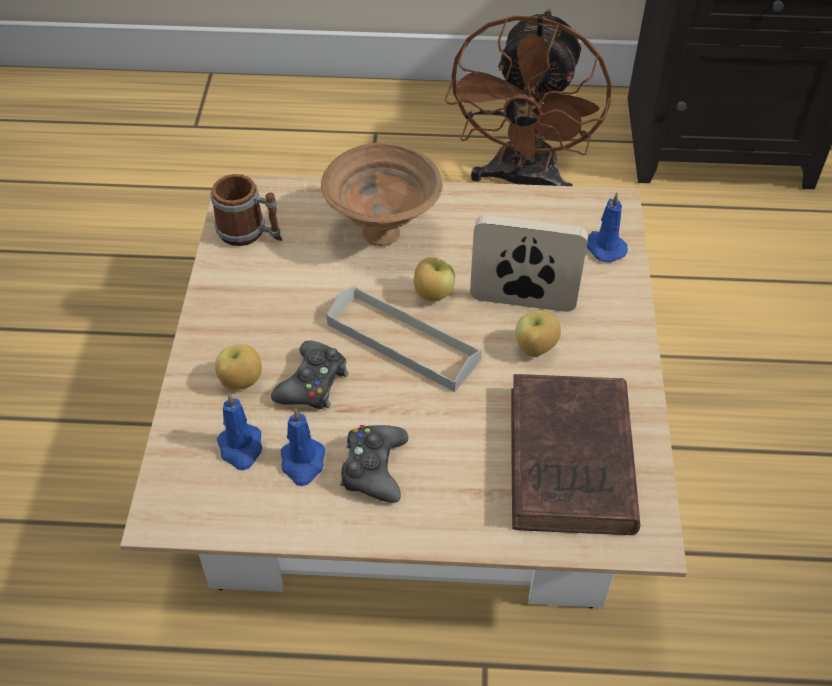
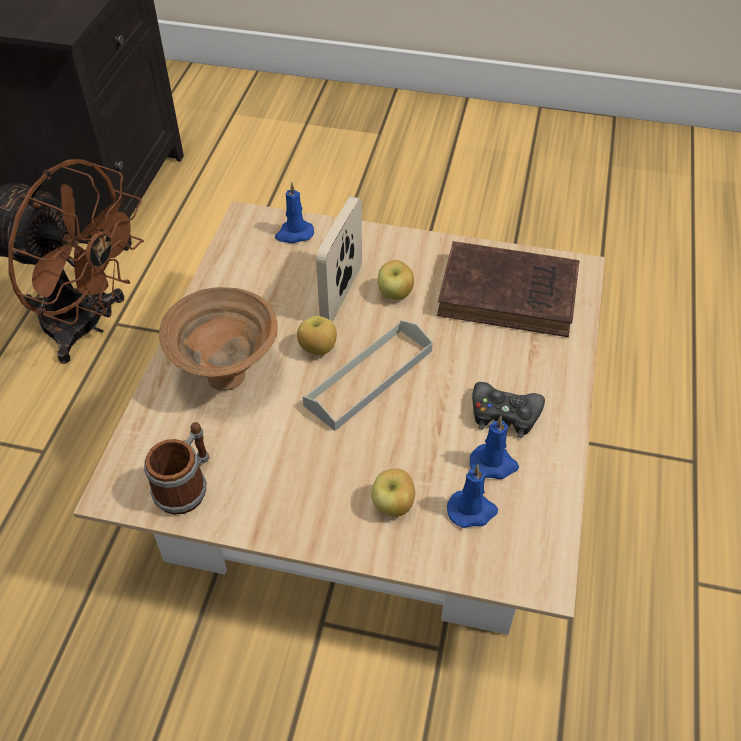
camera: 80 degrees left, 0 degrees up
black game controller [271,340,349,409] -> none

